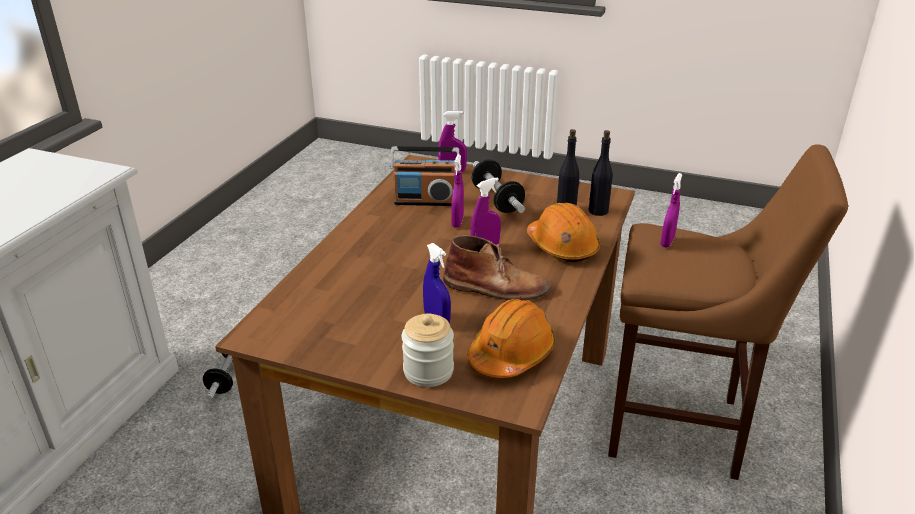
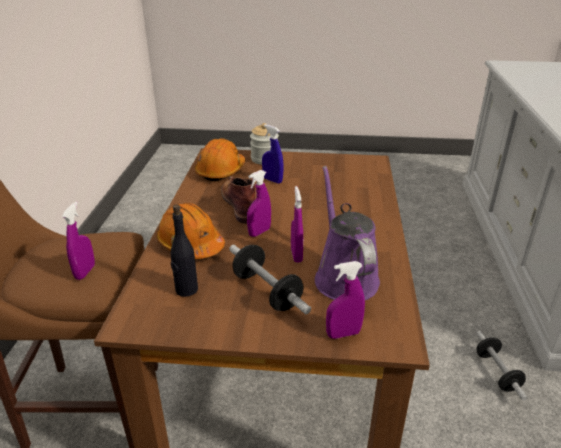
camera: 165 degrees right, 0 degrees up
radio [390,146,459,206] -> purple watering can [315,166,380,300]
brown boot [443,235,551,301] -> brown boot turned 75 degrees clockwise [221,176,256,224]
black bottle [589,130,613,216] -> none

